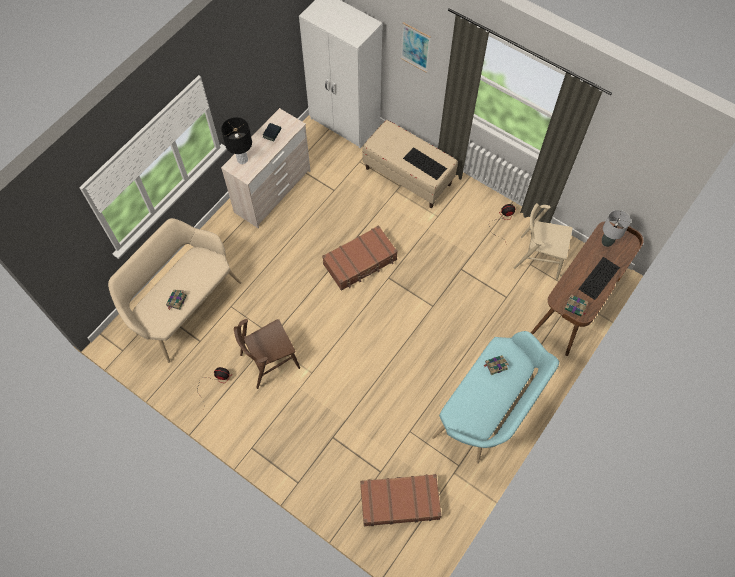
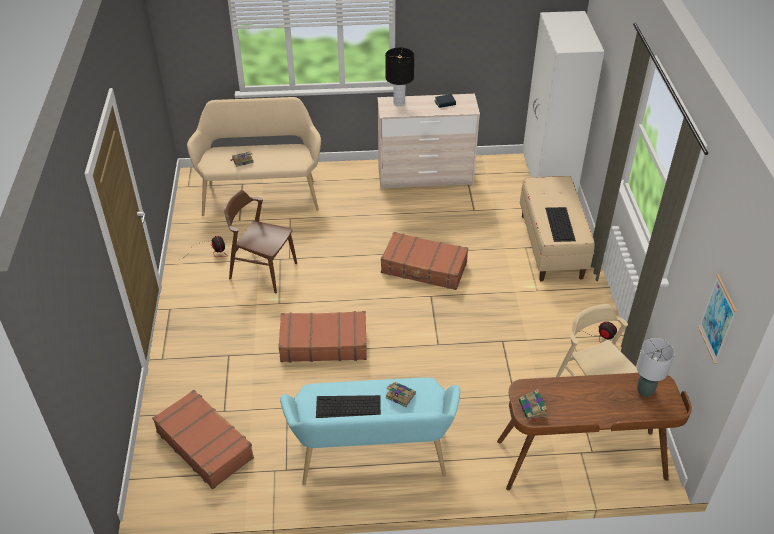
camera: 50 degrees right, 20 degrees down
picture [401,22,431,73] -> picture moved to [698,274,737,364]
keyboard [579,257,620,300] -> keyboard moved to [316,395,381,418]
none -> brown suitcase [278,311,367,362]

